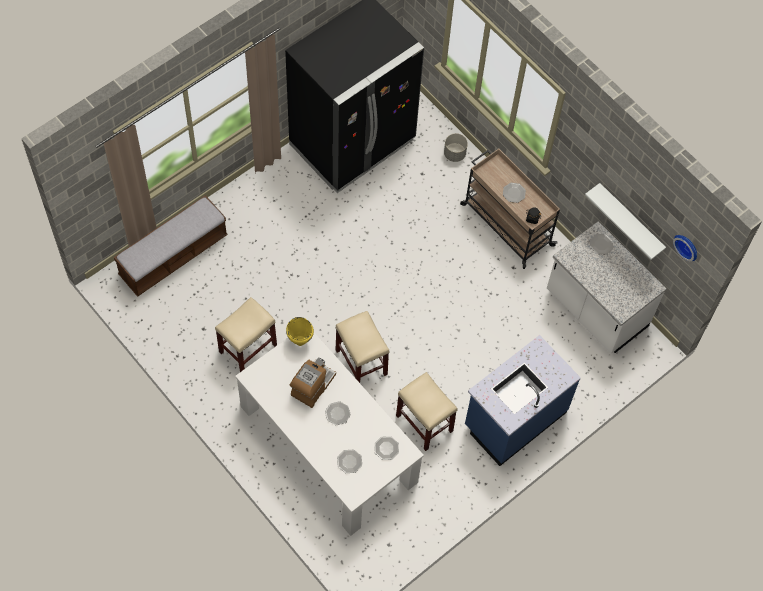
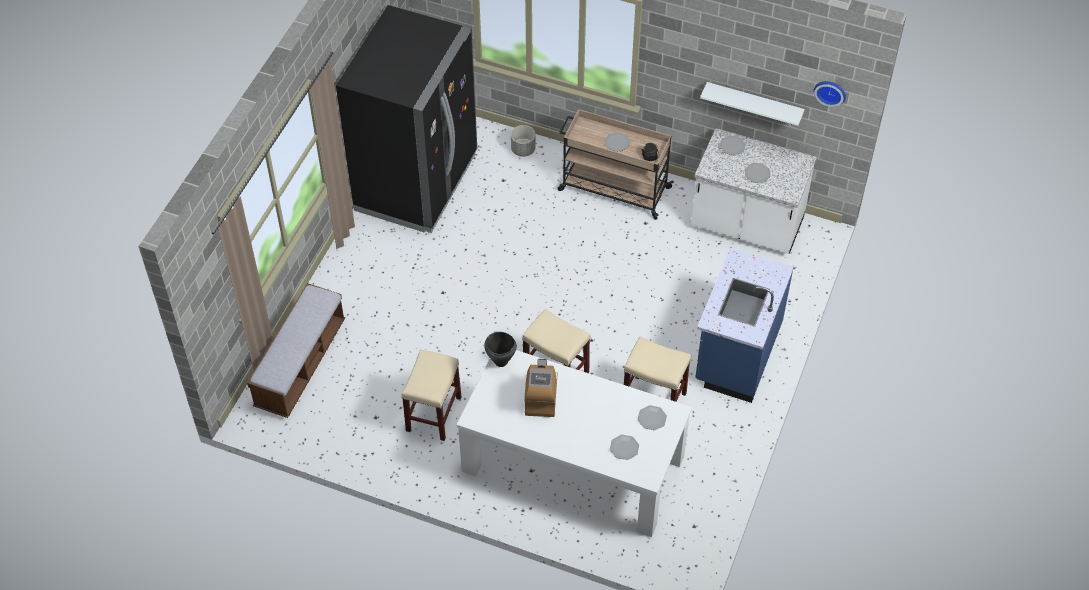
camera: 25 degrees left, 10 degrees down
yellow cooking pot [286,317,314,346] -> black cooking pot [484,332,517,367]
plate [325,401,351,425] -> plate moved to [745,163,770,182]

